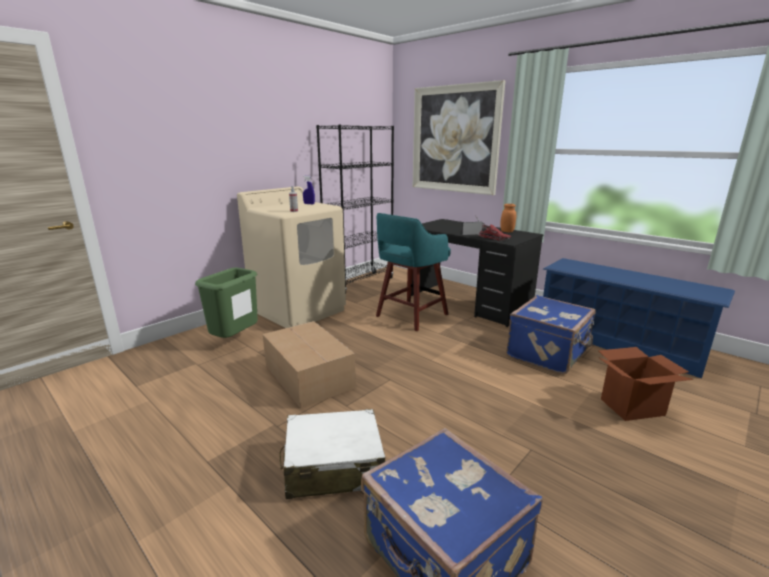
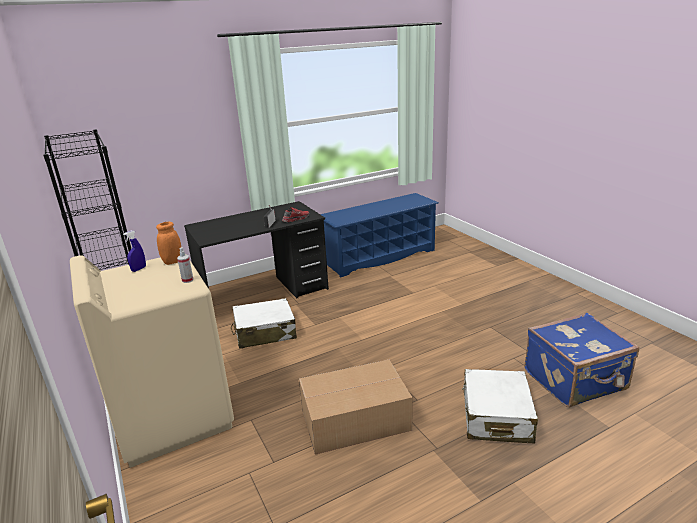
camera: 70 degrees left, 5 degrees up
green trash can [195,268,258,338] -> none
turquoise stool [376,213,451,331] -> white suitcase [231,298,297,349]
picture [413,80,506,195] -> none
orange jar [500,204,516,232] -> orange jar moved to [156,222,181,265]
blue suitcase [506,295,596,374] -> none
cardboard box [598,347,694,421] -> none

